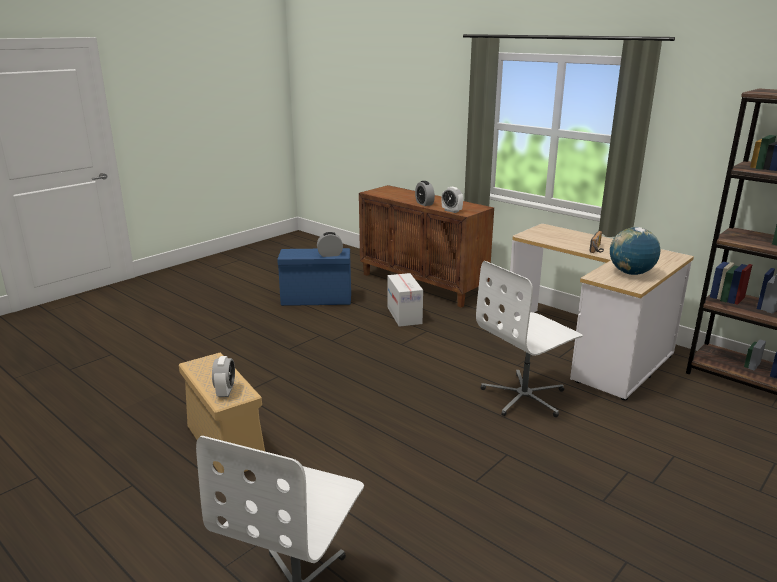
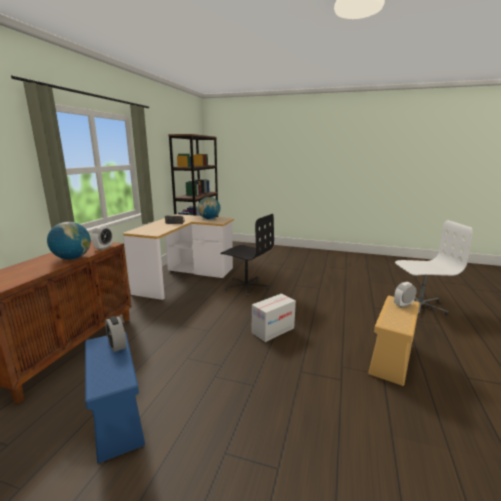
camera: 115 degrees left, 5 degrees down
cardboard box [388,273,423,327] -> cardboard box moved to [252,294,296,342]
alarm clock [415,181,435,206] -> globe [47,222,91,260]
white office chair [476,261,583,417] -> black office chair [220,214,274,296]

